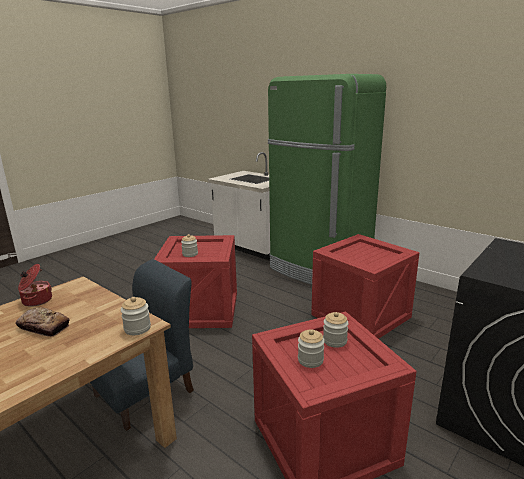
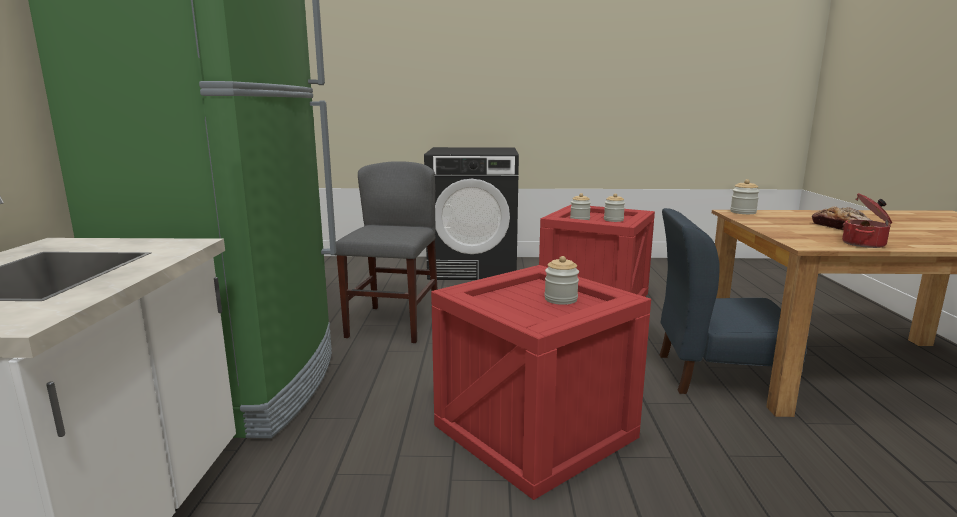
camera: 130 degrees left, 5 degrees down
crate [311,234,419,339] -> grey chair [335,161,438,343]

